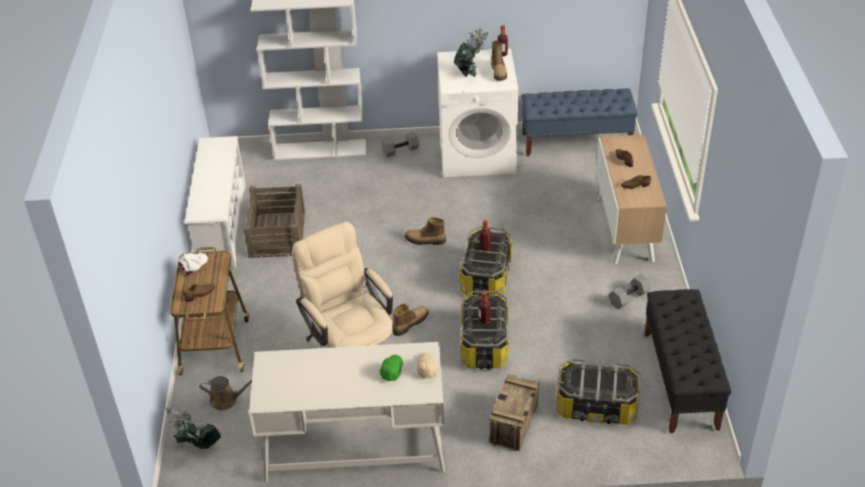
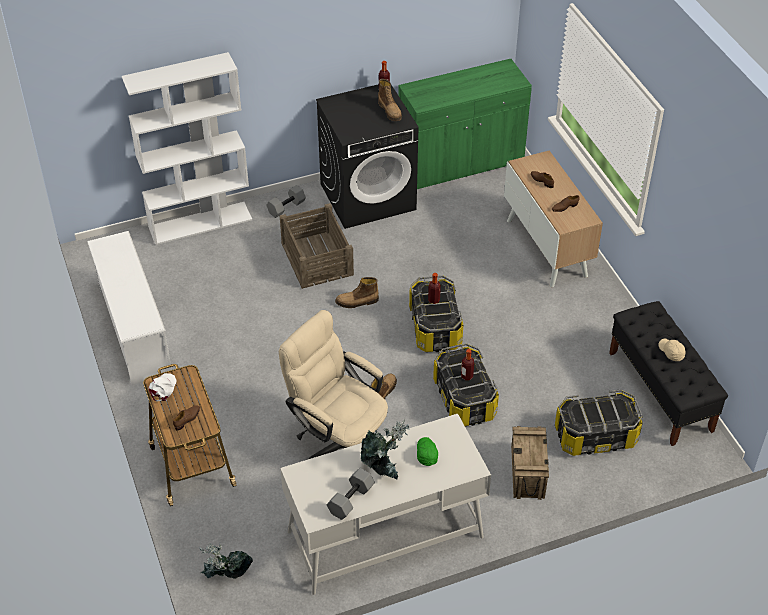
camera: 20 degrees left, 5 degrees up
brown watering can [199,376,252,411] -> none
crate [243,184,305,258] -> crate moved to [280,203,354,289]
beige cap [417,352,438,378] -> beige cap moved to [658,338,686,361]
white washing machine [437,49,518,177] -> black washing machine [316,84,418,229]
potted plant [454,28,489,77] -> potted plant moved to [361,419,410,480]
blue bench [521,88,638,156] -> green cabinet [398,59,532,189]
grey dumbbell [609,274,651,309] -> grey dumbbell moved to [327,468,375,520]

